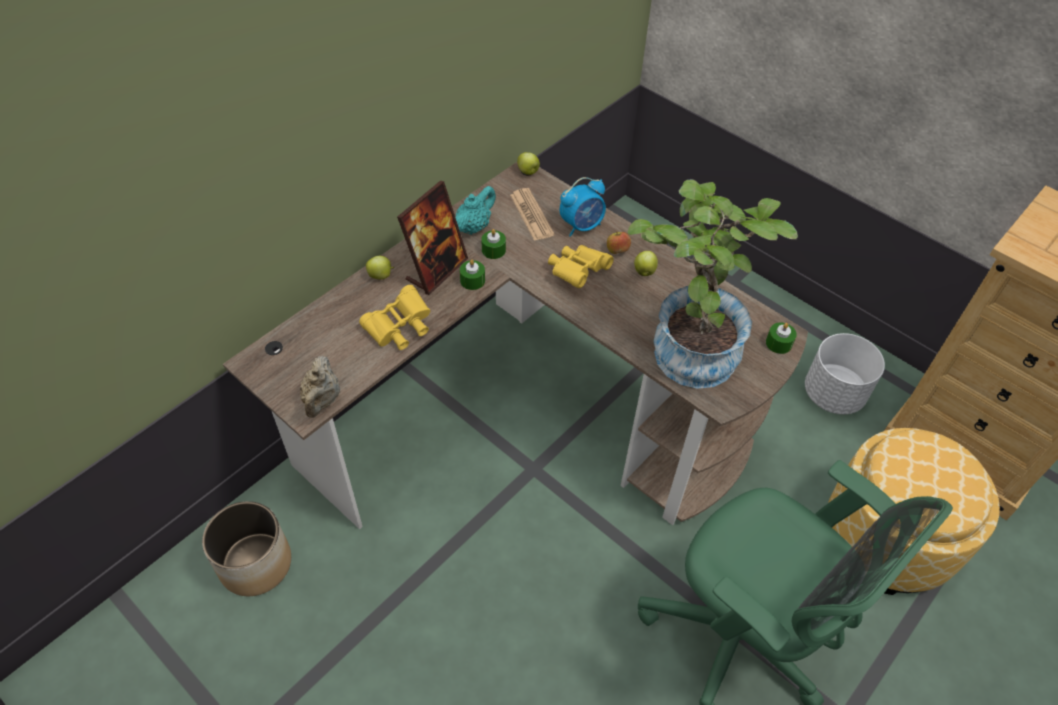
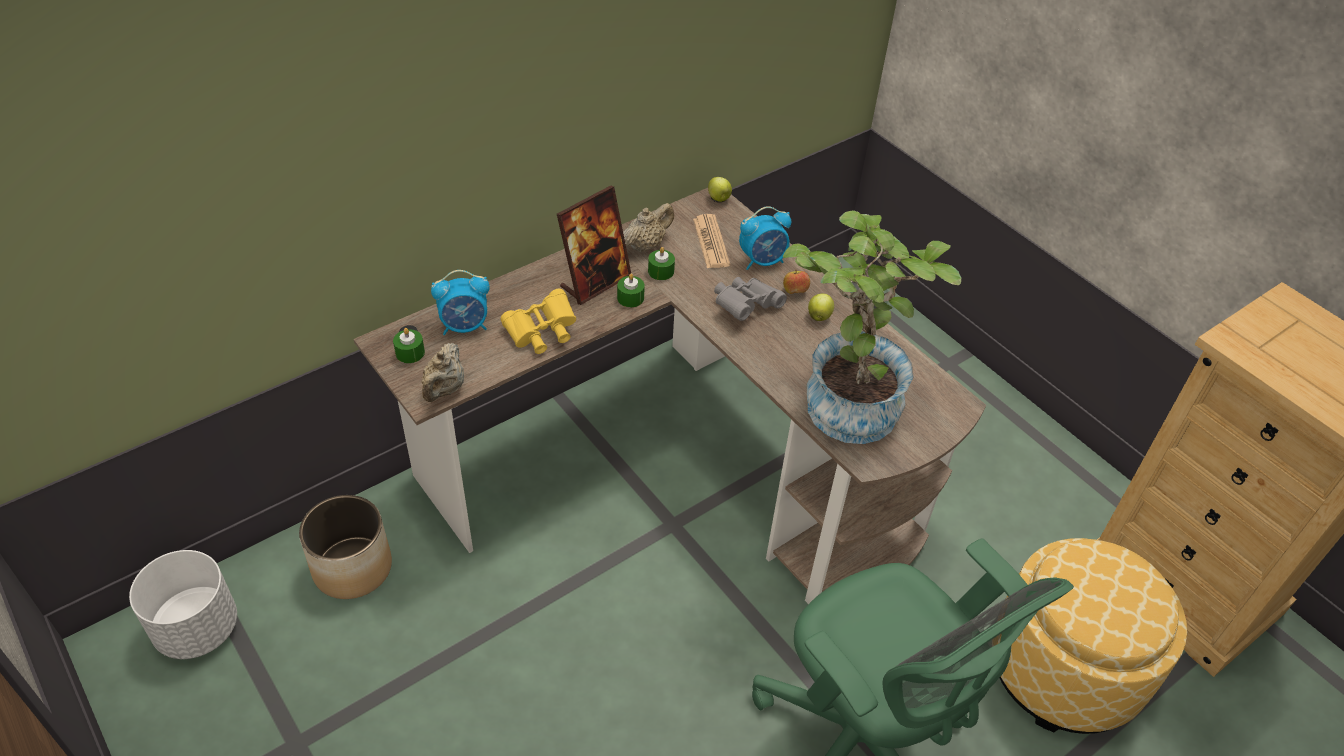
camera: 10 degrees right, 5 degrees down
apple [366,256,394,279] -> none
turquoise teapot [455,186,496,235] -> beige teapot [623,203,674,252]
yellow binoculars [548,245,614,288] -> grey binoculars [714,277,787,321]
green candle [766,323,797,354] -> green candle moved to [393,328,425,363]
white planter [805,333,885,415] -> white planter moved to [129,550,237,659]
none -> alarm clock [431,270,490,335]

